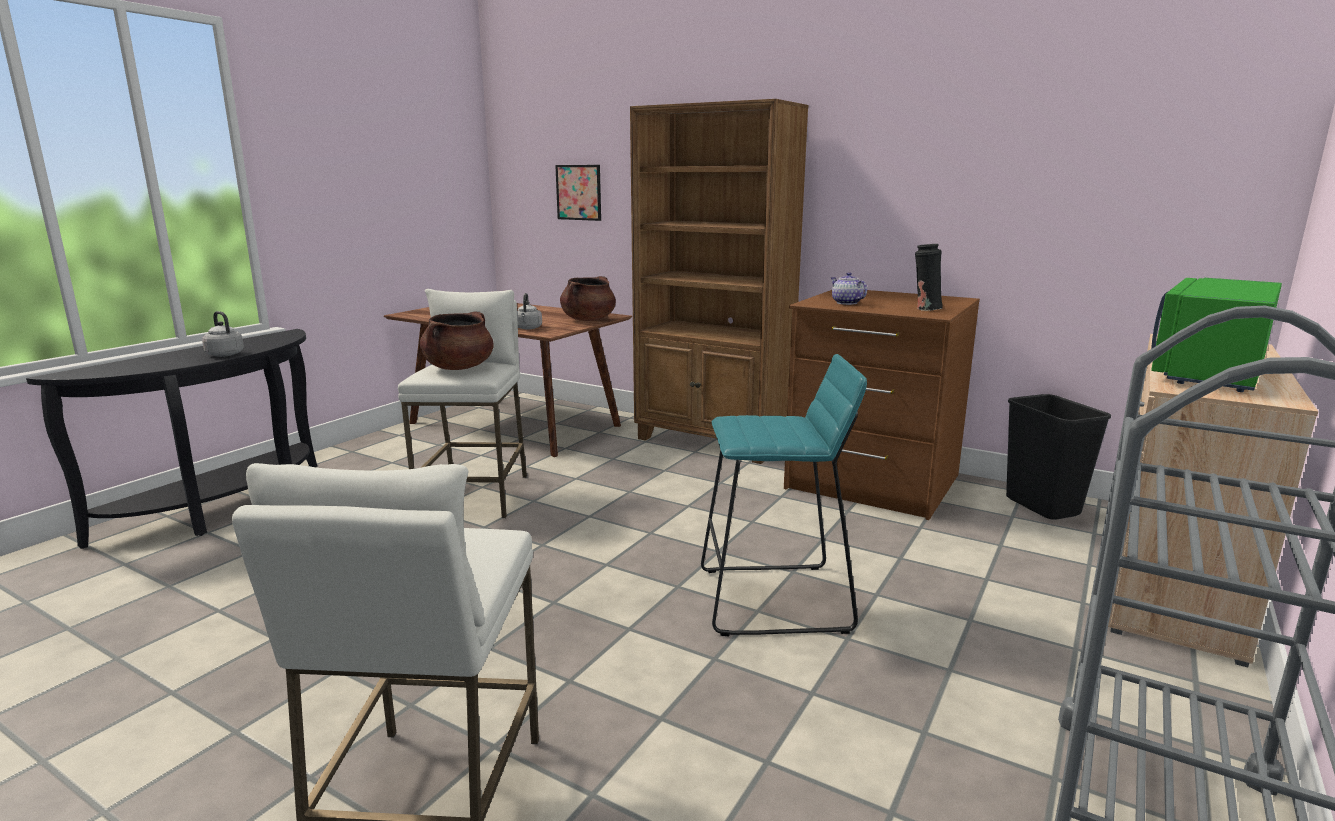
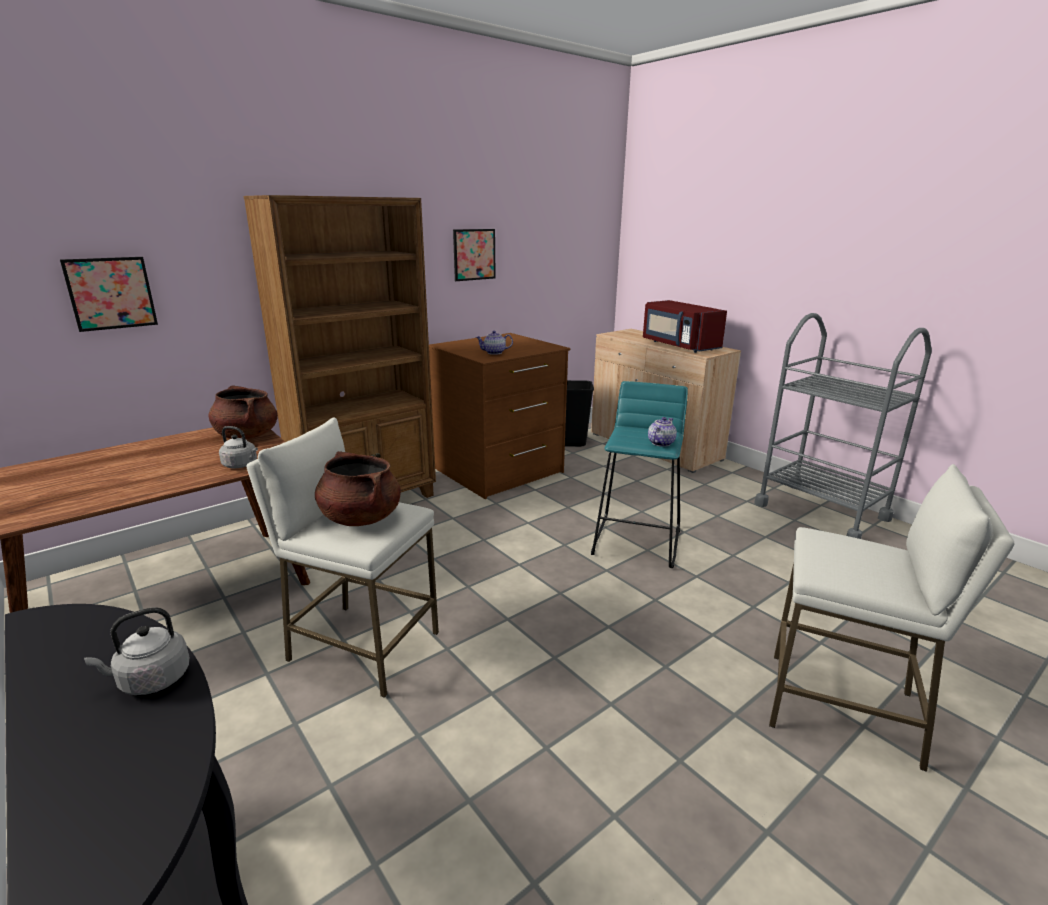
camera: 70 degrees left, 5 degrees up
black vase [915,244,943,311] -> none
green microwave [1151,278,1282,392] -> red microwave [643,300,727,353]
none -> picture [453,229,496,281]
none -> teapot [648,417,677,447]

